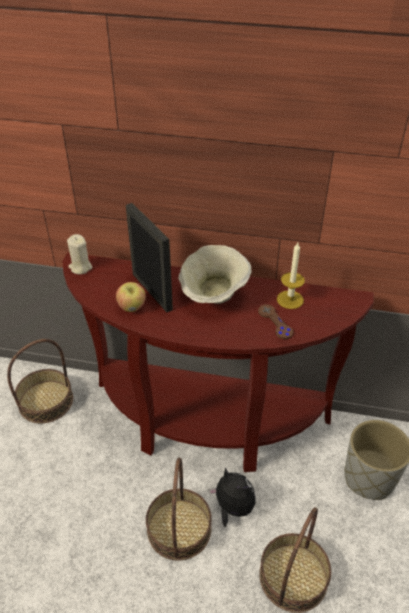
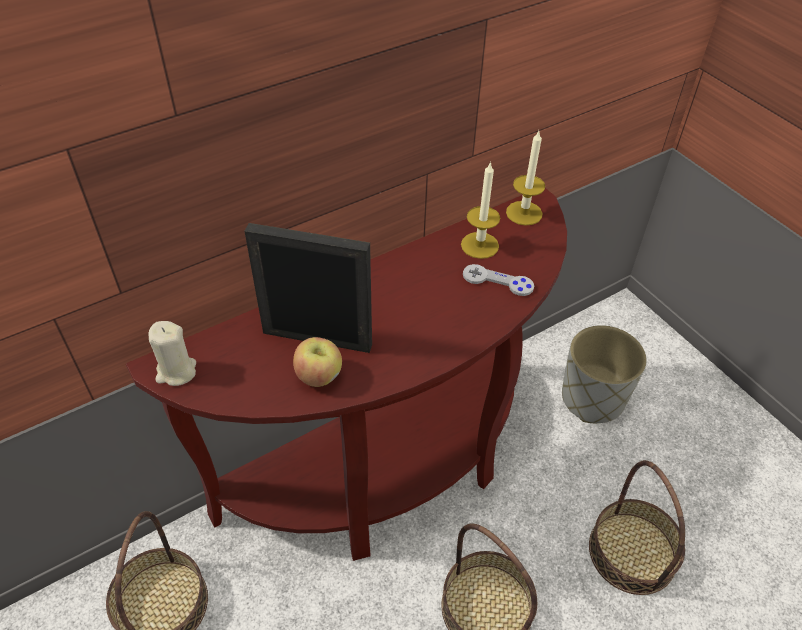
camera: 45 degrees left, 5 degrees up
beige bowl [178,245,252,304] -> none
plush toy [209,467,256,527] -> none
brown game controller [258,304,293,339] -> grey game controller [463,264,534,296]
none -> candle [506,131,545,226]

